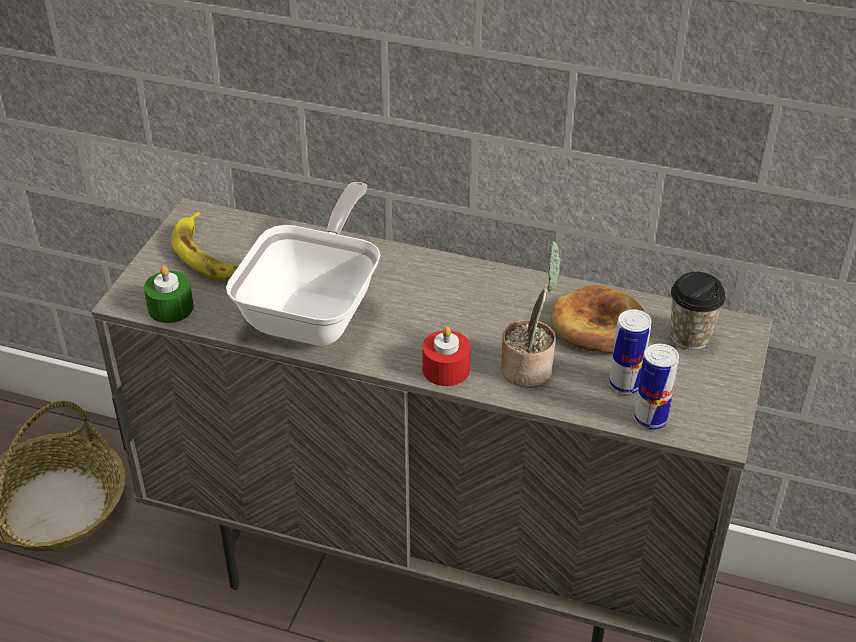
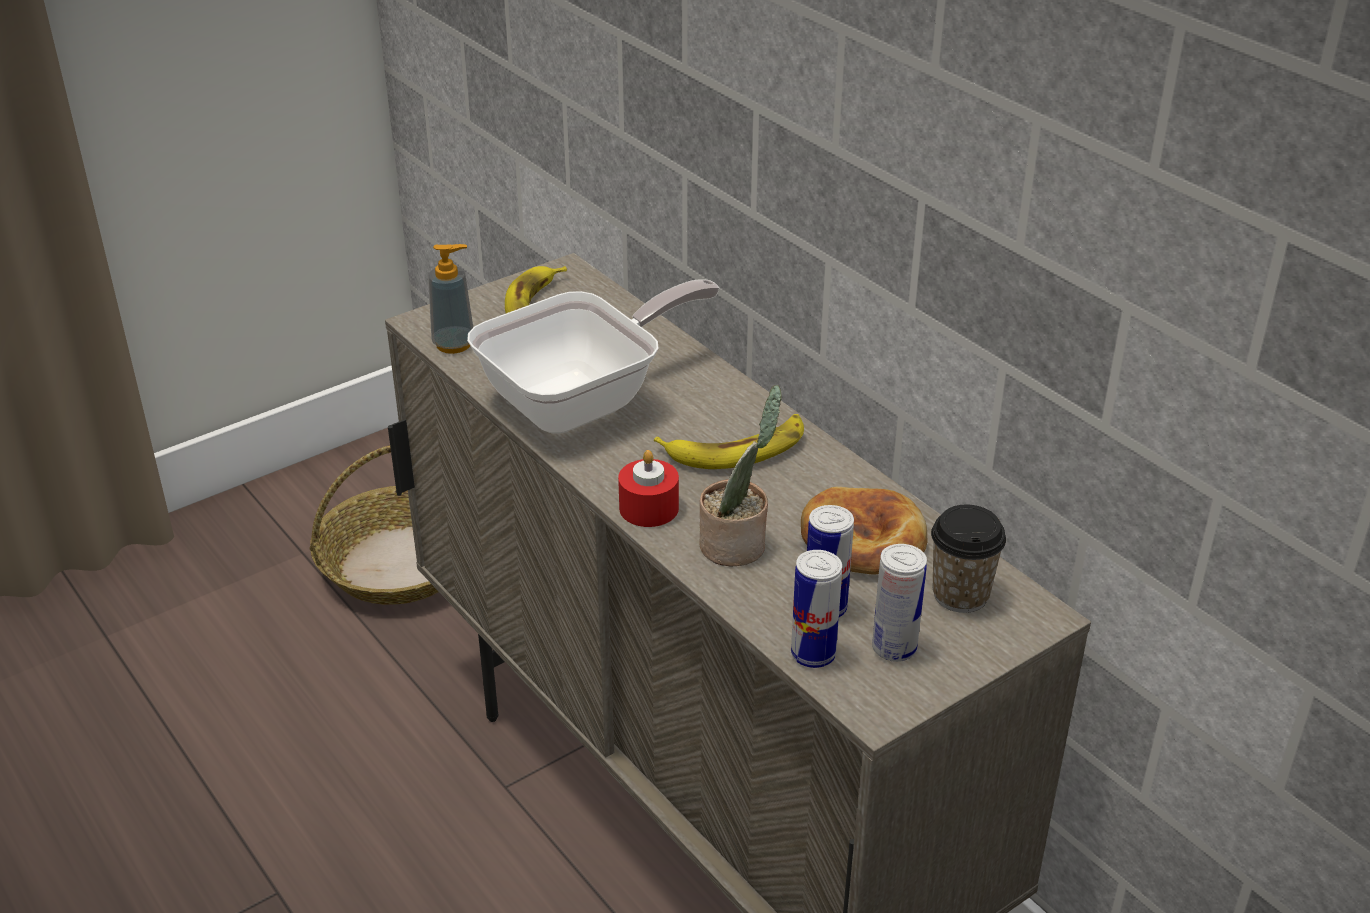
camera: 35 degrees right, 5 degrees down
green candle [144,266,194,323] -> soap dispenser [428,244,473,354]
none -> banana [654,414,804,469]
none -> can [872,544,927,662]

